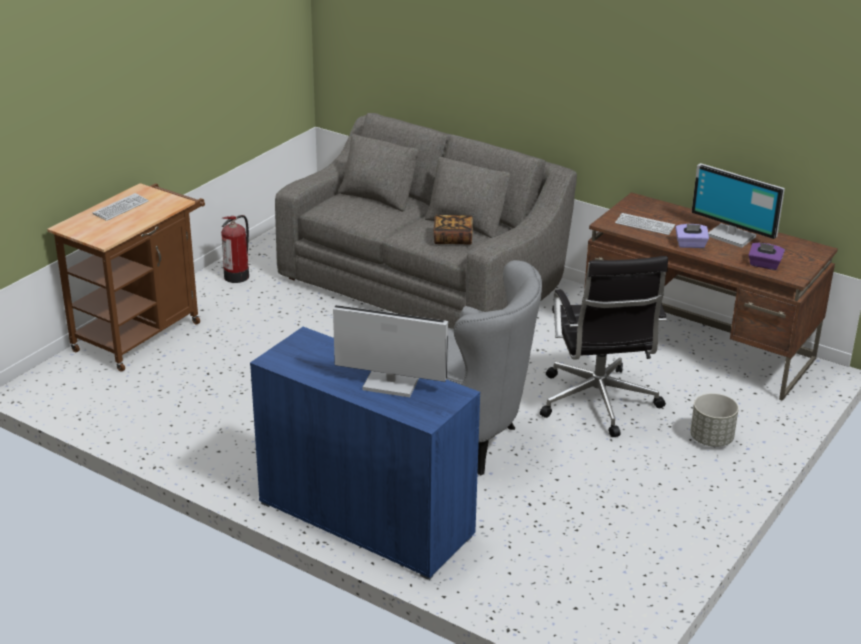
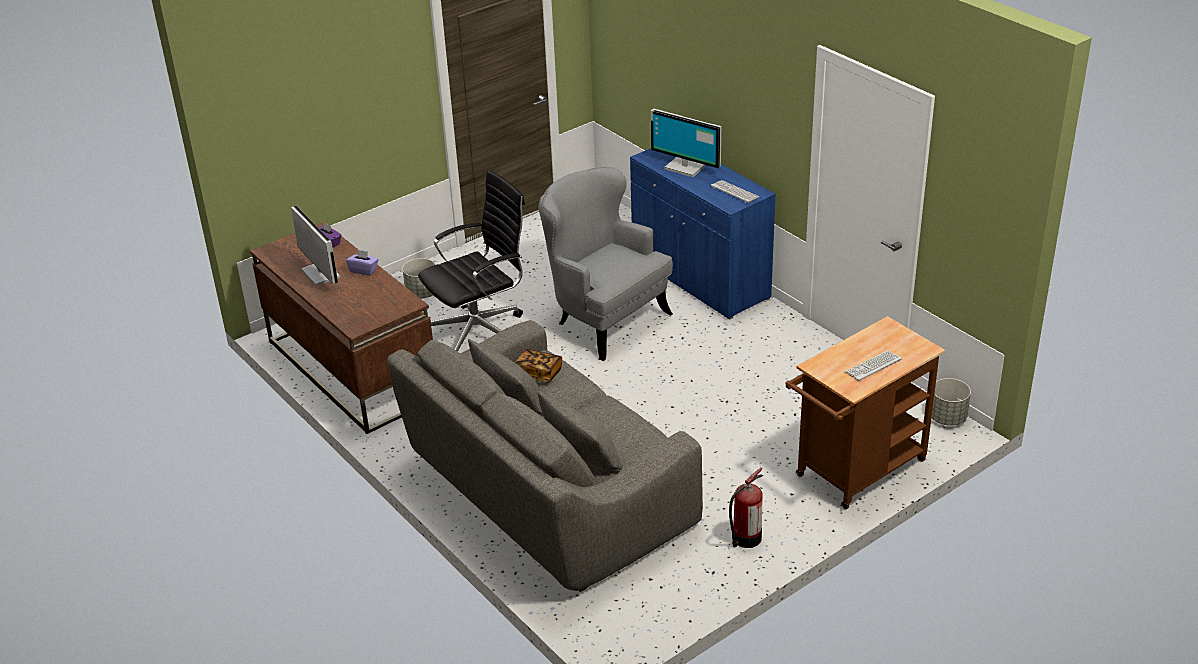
camera: 160 degrees left, 5 degrees up
black office chair [540,256,668,437] -> black office chair turned 45 degrees clockwise [418,170,525,352]
keyboard [615,213,675,235] -> keyboard moved to [711,180,759,203]
none -> grey planter [931,378,971,426]

